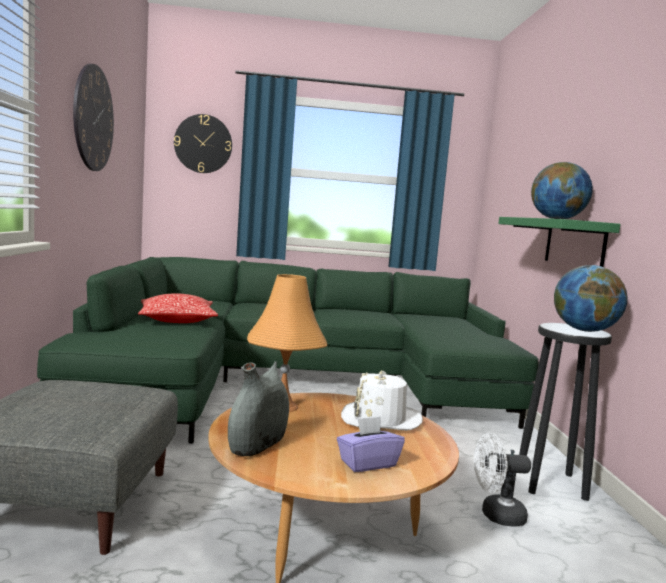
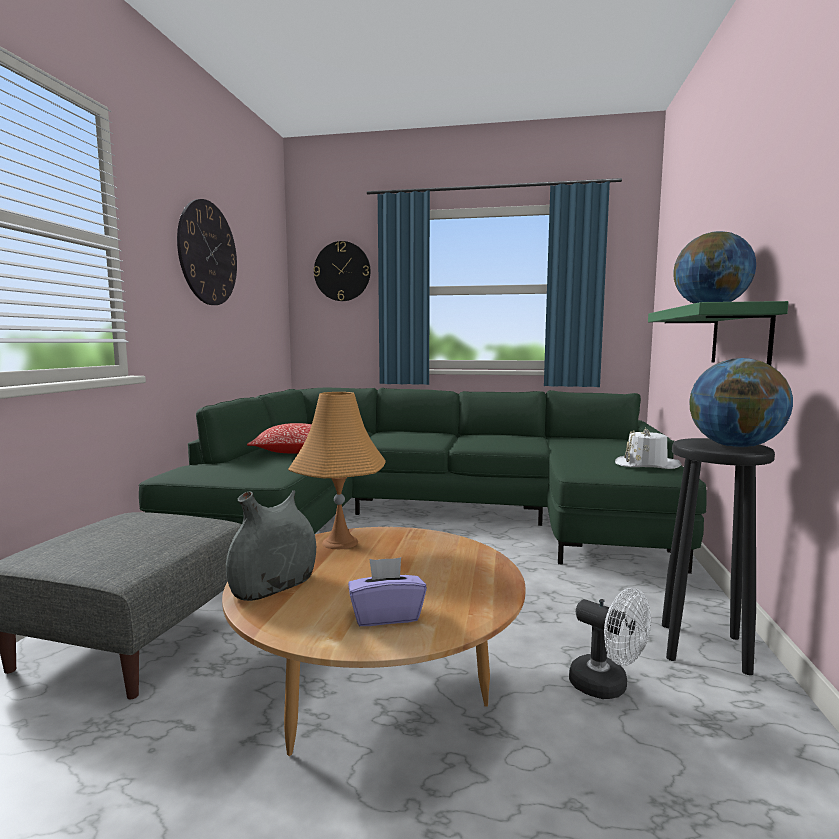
camera: 15 degrees right, 0 degrees up
white hat [341,370,423,431] -> white hat moved to [615,428,682,469]
white fan [474,433,531,526] -> white fan turned 150 degrees counterclockwise [569,588,651,699]

